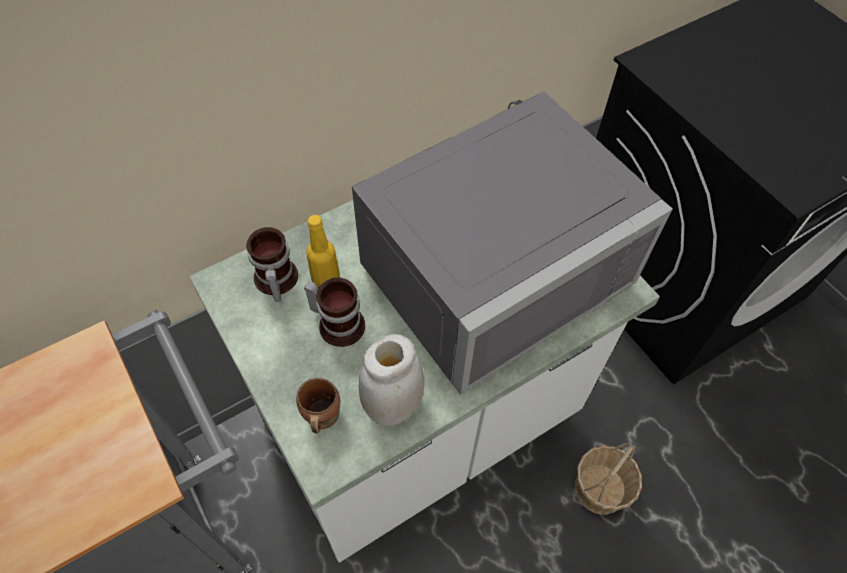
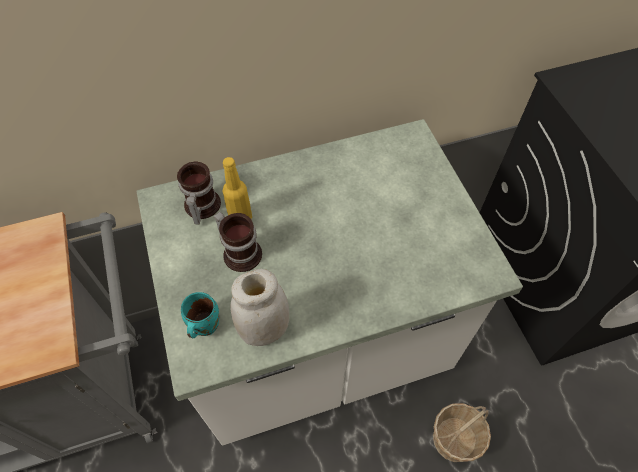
camera: 15 degrees right, 0 degrees up
brown mug [296,378,340,433] -> turquoise mug [181,292,219,338]
grey microwave [352,91,673,395] -> none

